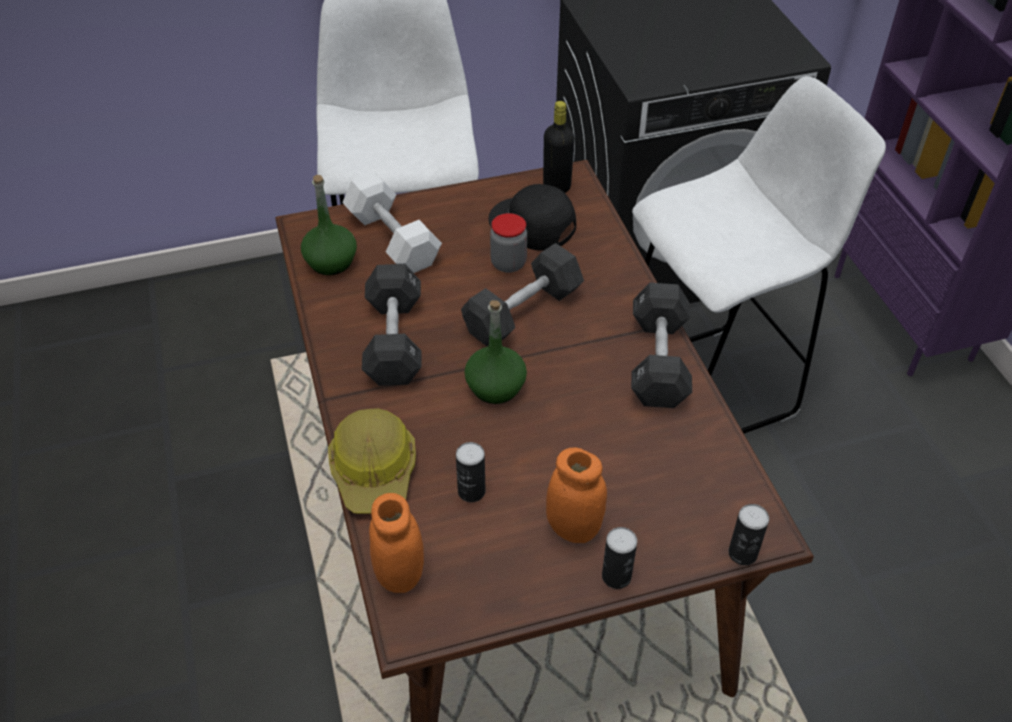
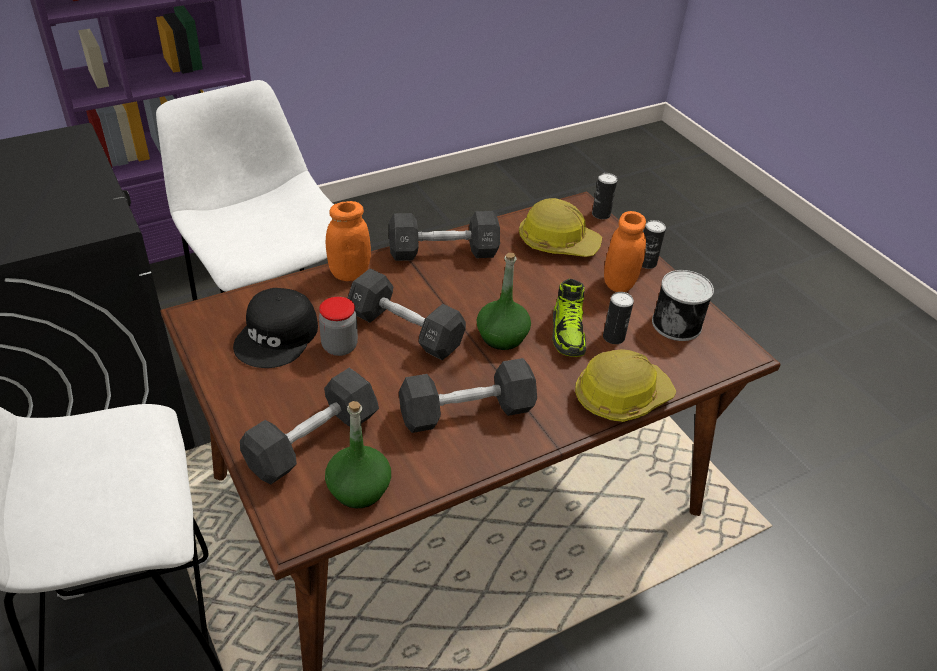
camera: 105 degrees left, 5 degrees down
white dumbbell [342,172,442,273] -> black dumbbell [240,368,379,485]
orange jar [369,493,424,593] -> orange jar moved to [326,201,371,281]
black bottle [543,101,575,193] -> none
none -> hard hat [519,198,602,257]
none -> shoe [552,279,586,357]
none -> can [652,270,714,341]

